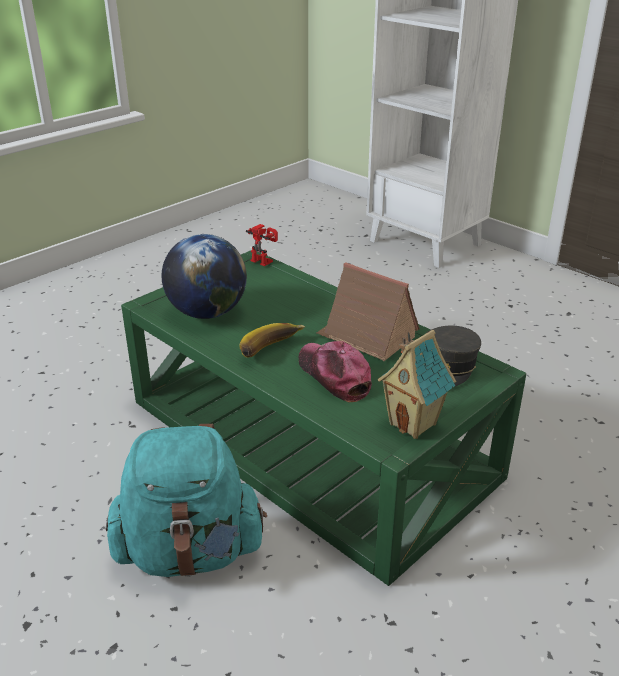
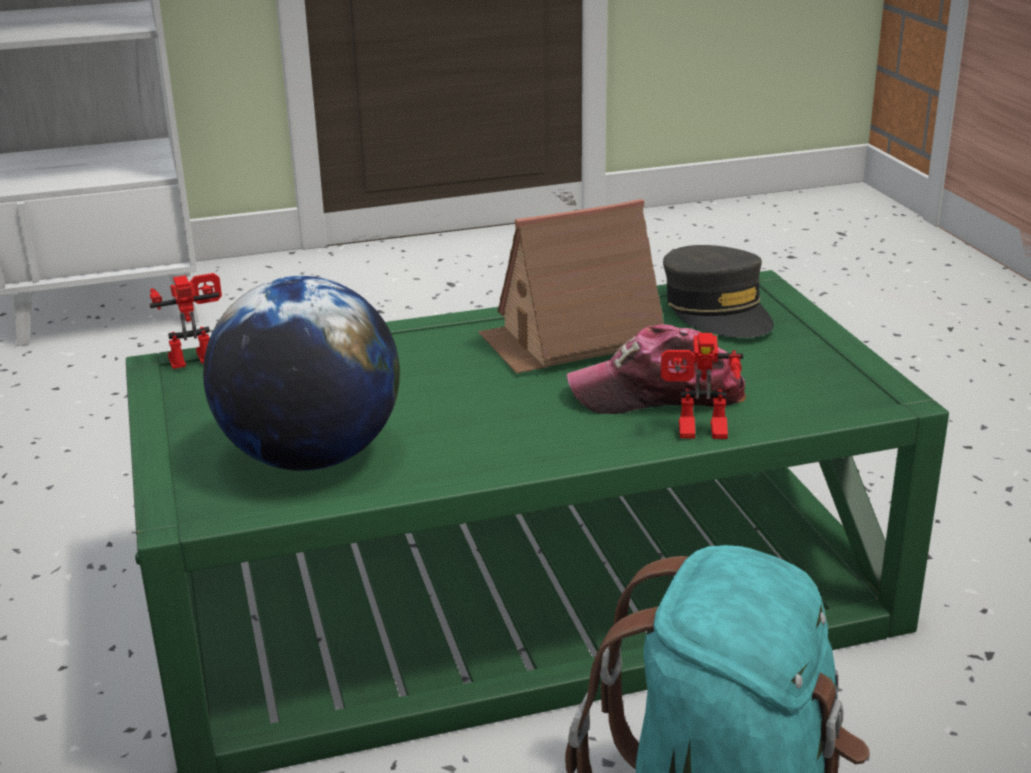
camera: 60 degrees left, 5 degrees down
banana [239,323,306,358] -> none
toy house [378,330,456,439] -> none
none -> toy robot [661,333,743,439]

